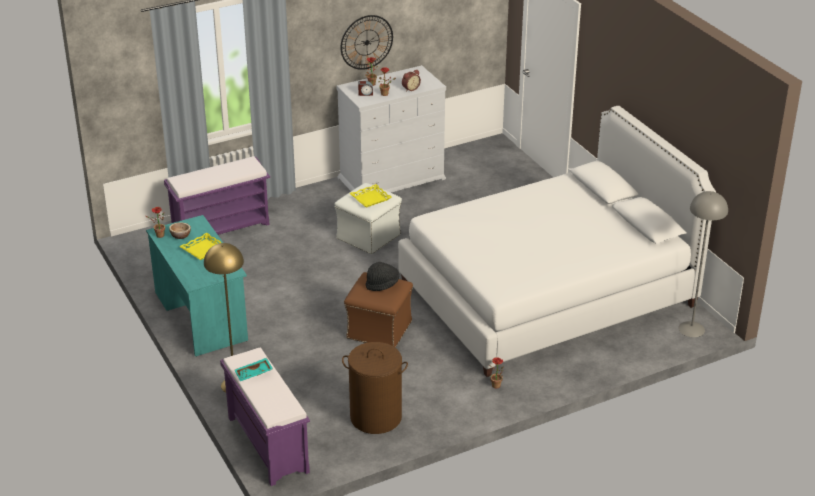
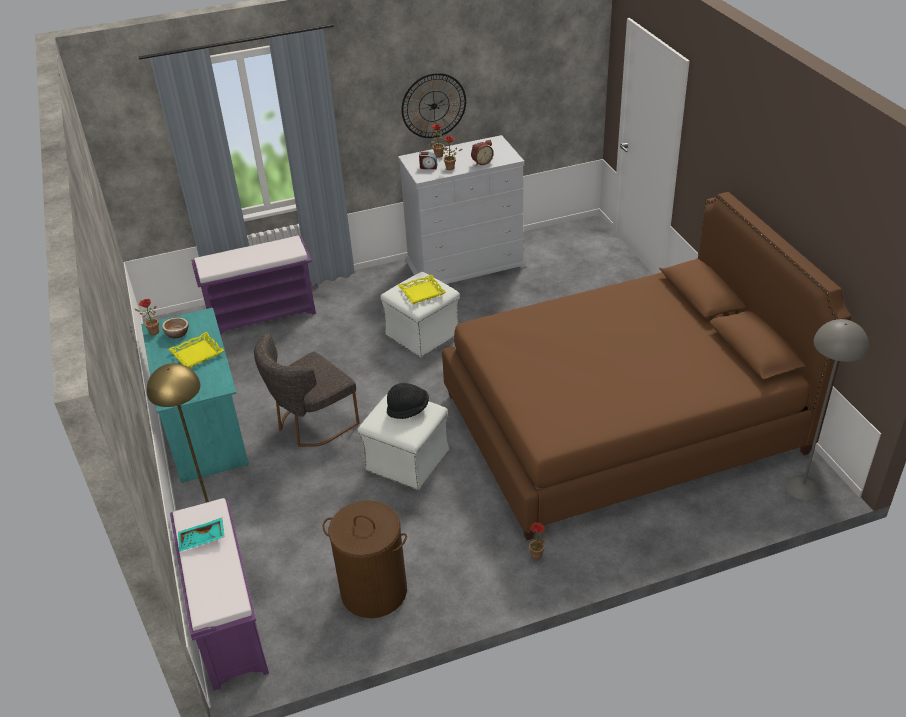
camera: 10 degrees right, 5 degrees up
brown ottoman [344,272,413,348] -> white ottoman [358,393,449,490]
white bed [398,106,716,377] -> brown bed [442,192,851,540]
none -> grey chair [254,333,360,447]

